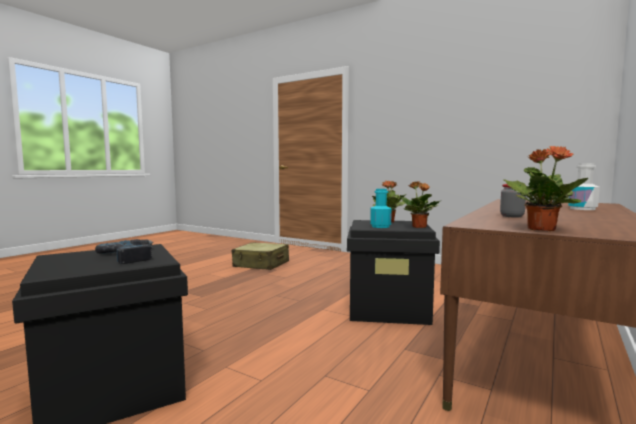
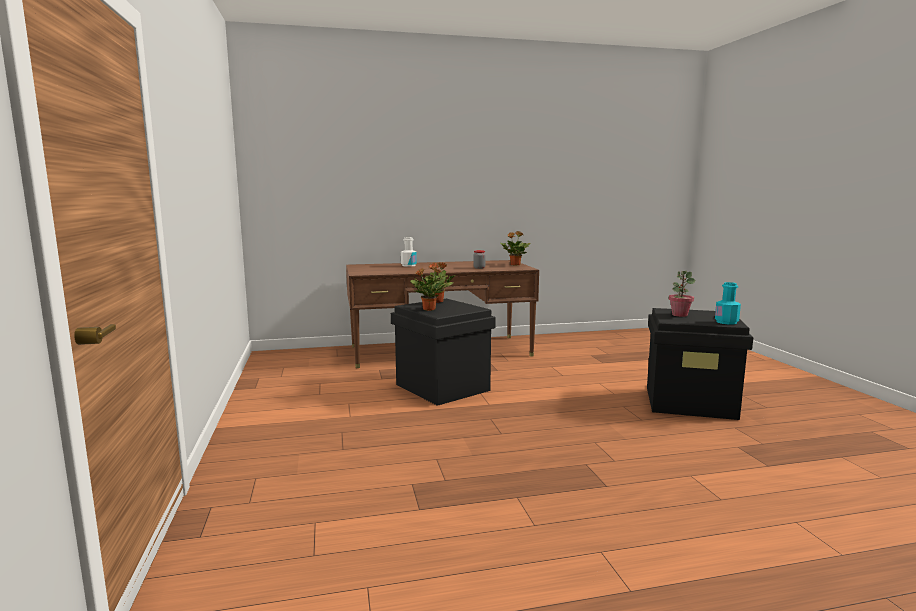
camera: 135 degrees left, 5 degrees up
power drill [95,239,154,264] -> potted plant [669,271,696,317]
beige suitcase [232,242,289,270] -> none
turquoise bottle [370,189,392,228] -> turquoise bottle moved to [715,282,741,325]

